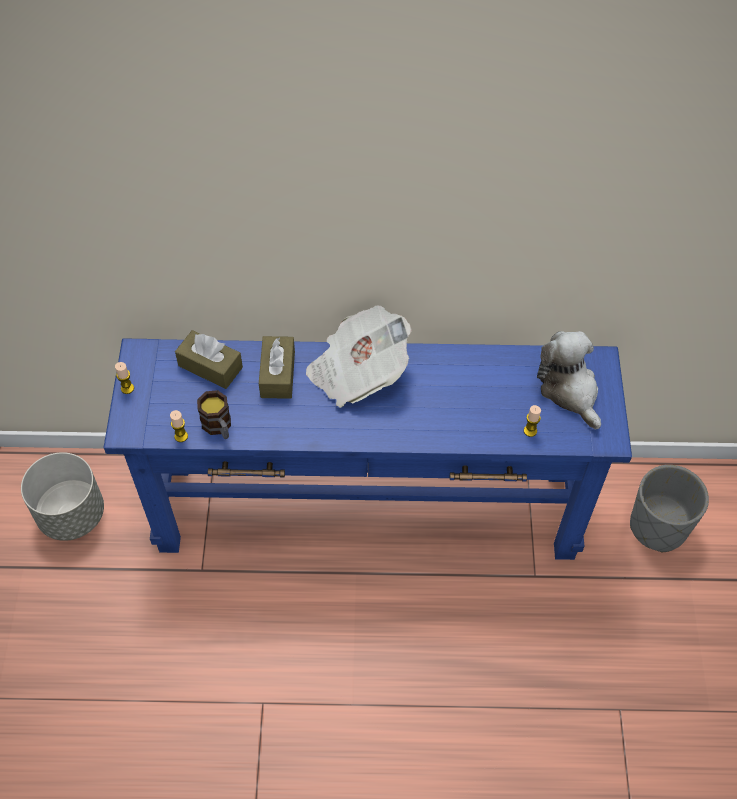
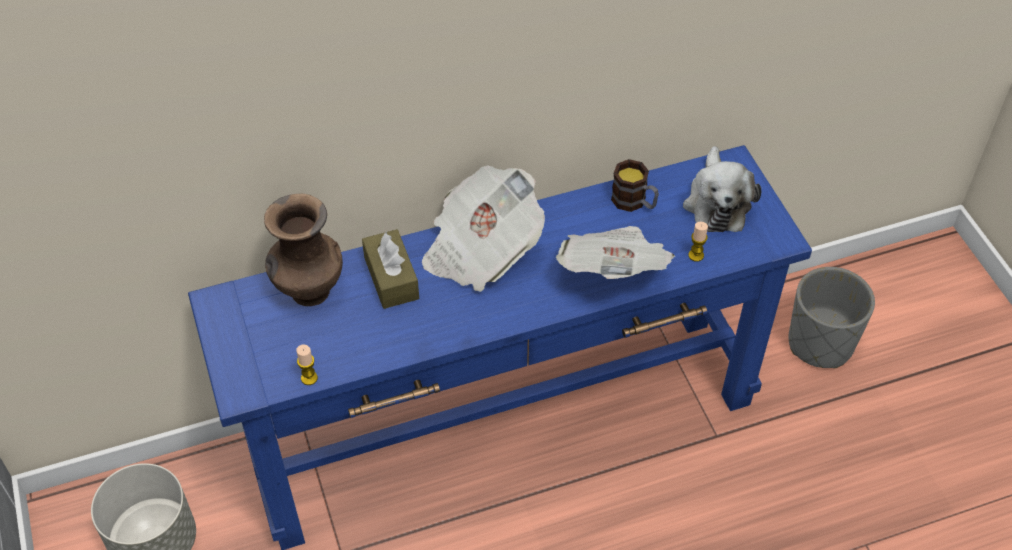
camera: 20 degrees left, 5 degrees down
candle [115,362,134,394] -> none
brown tissue box [175,330,243,389] -> brown vase [264,194,343,306]
mug [197,390,231,439] -> mug moved to [611,159,659,212]
plush toy [537,331,601,429] -> plush toy turned 135 degrees counterclockwise [683,146,761,232]
none -> newspaper [556,226,675,279]

